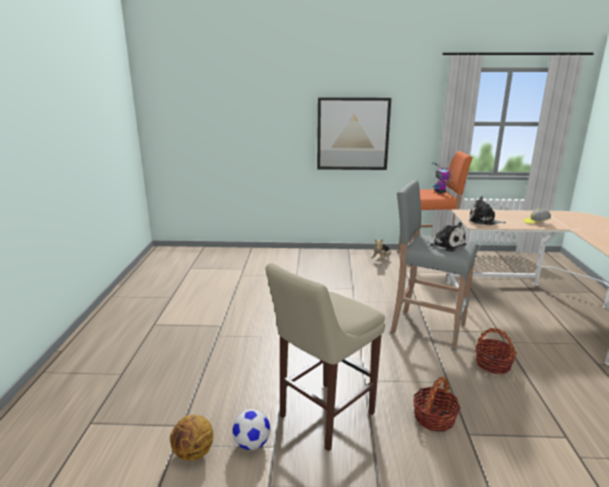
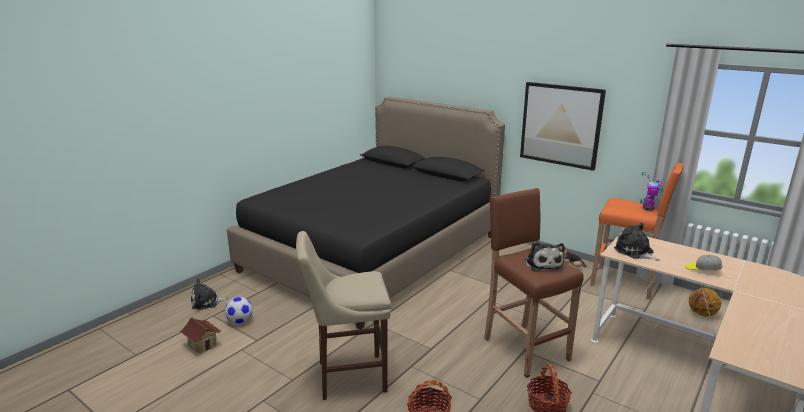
camera: 35 degrees right, 0 degrees up
basketball [170,415,214,461] -> basketball moved to [689,288,721,317]
football [232,409,270,450] -> football moved to [225,297,252,324]
grey stool [391,180,478,351] -> brown stool [484,188,584,378]
none -> toy house [180,317,221,354]
none -> plush toy [191,278,228,310]
none -> black bed [227,96,505,330]

